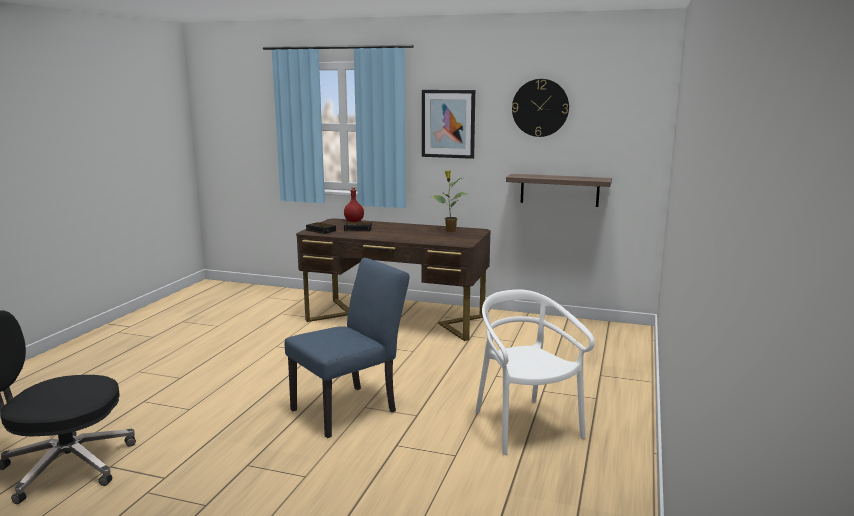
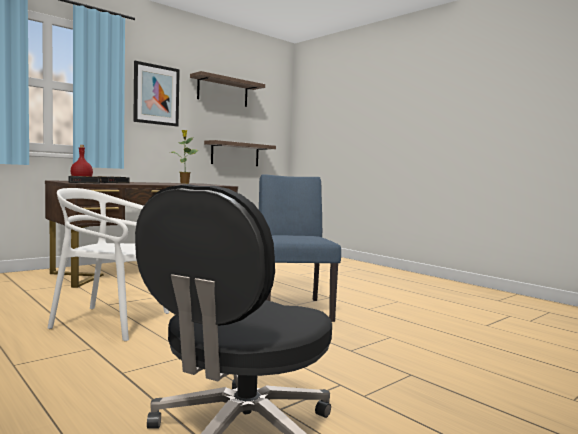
camera: 60 degrees left, 10 degrees down
white chair [475,289,595,455] -> white chair moved to [47,188,170,341]
wall clock [512,79,569,137] -> shelf [190,71,265,107]

